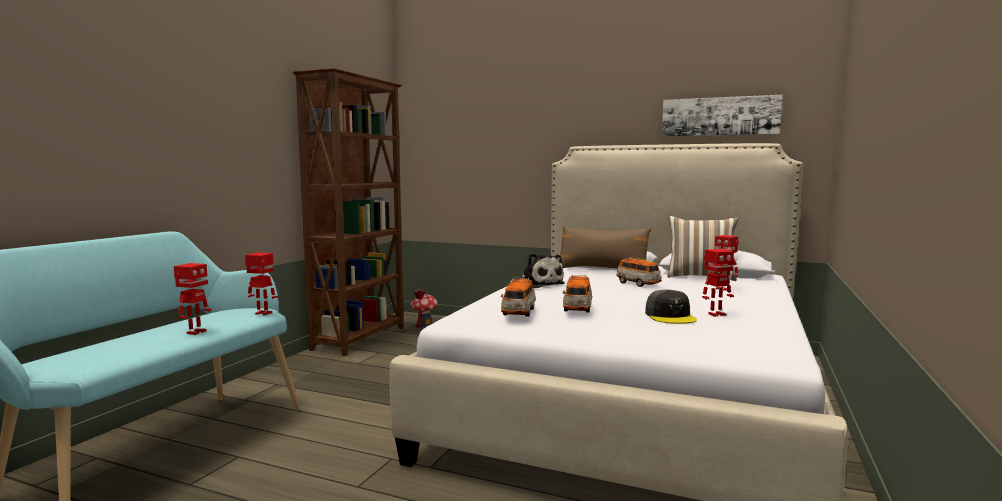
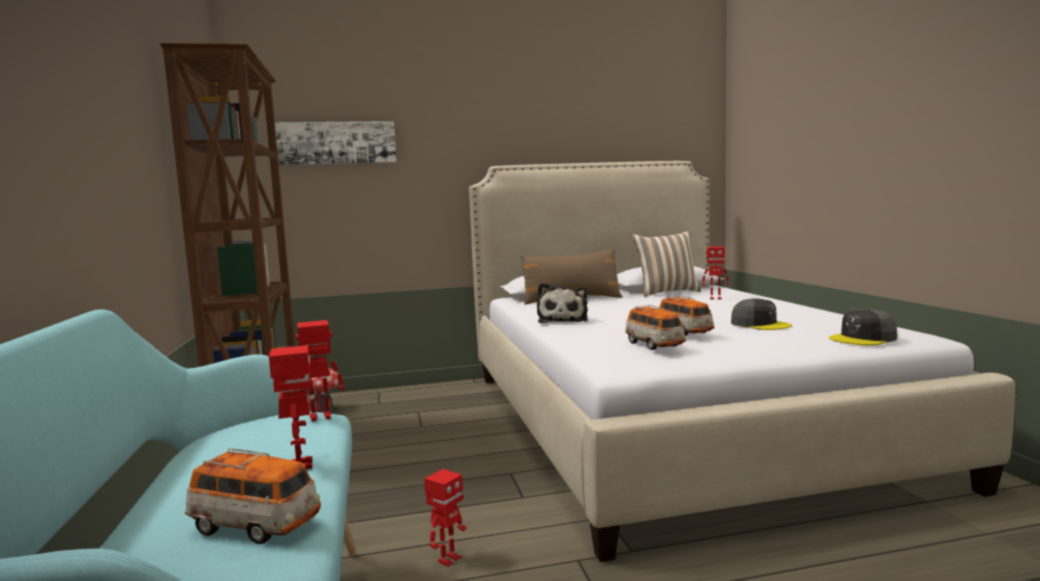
camera: 35 degrees left, 0 degrees up
plush toy [521,253,565,288] -> plush toy turned 75 degrees clockwise [537,283,588,323]
toy car [616,257,662,287] -> toy car moved to [185,448,321,544]
picture [662,95,782,137] -> picture moved to [266,121,397,165]
toy robot [702,249,734,317] -> toy robot moved to [424,469,467,567]
none -> grey cap [829,309,897,345]

